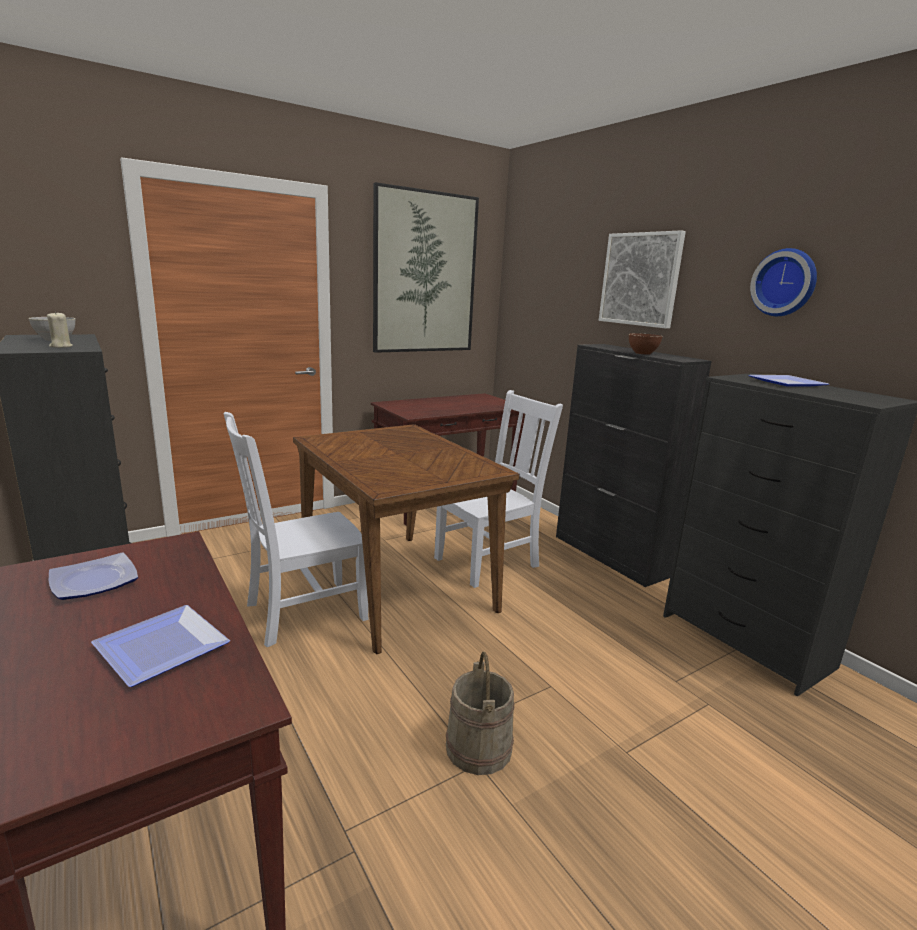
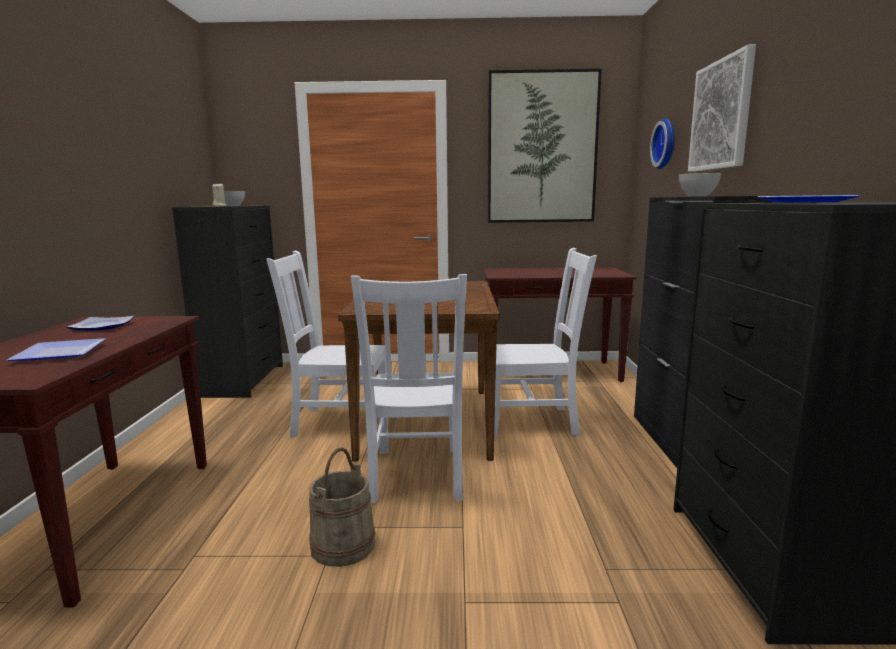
camera: 35 degrees right, 5 degrees down
brown bowl [629,333,663,354] -> grey bowl [679,173,722,196]
wall clock [750,248,817,316] -> wall clock moved to [650,118,675,169]
none -> white chair [351,274,467,504]

